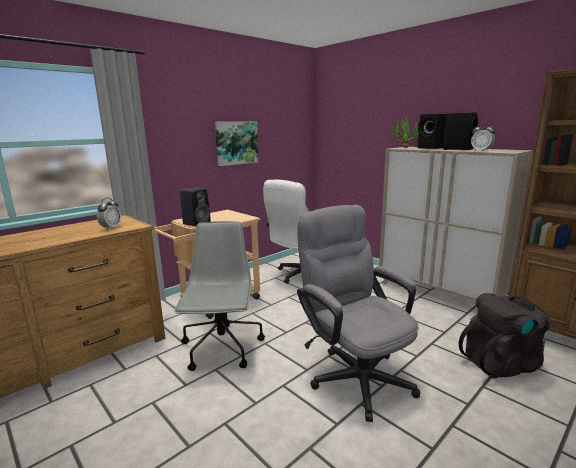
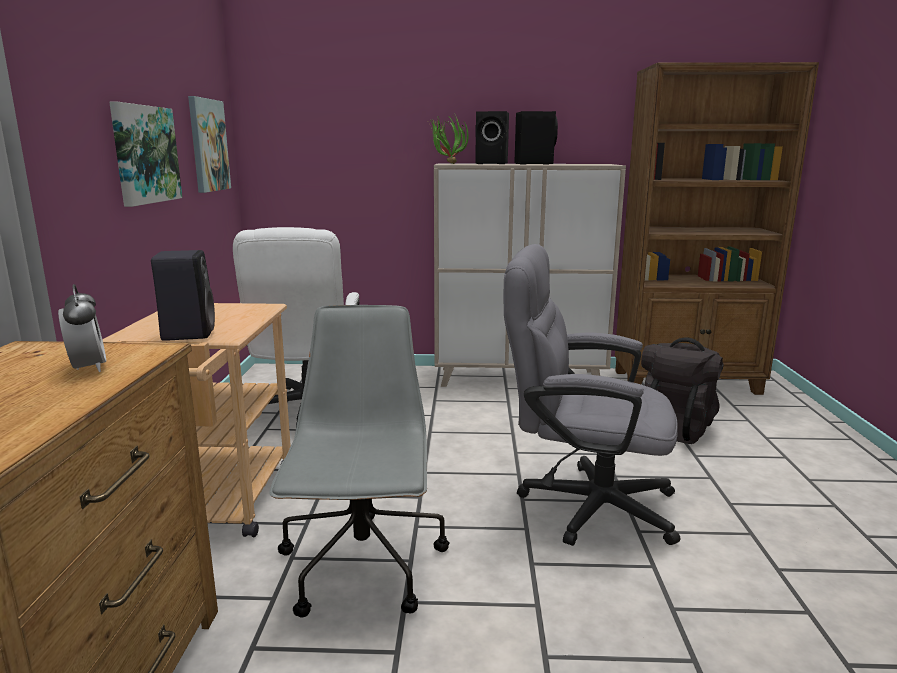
camera: 45 degrees left, 0 degrees up
grey office chair [174,221,265,371] -> grey office chair turned 45 degrees clockwise [269,305,450,617]
alarm clock [471,123,495,152] -> none
none -> picture [188,96,231,193]

